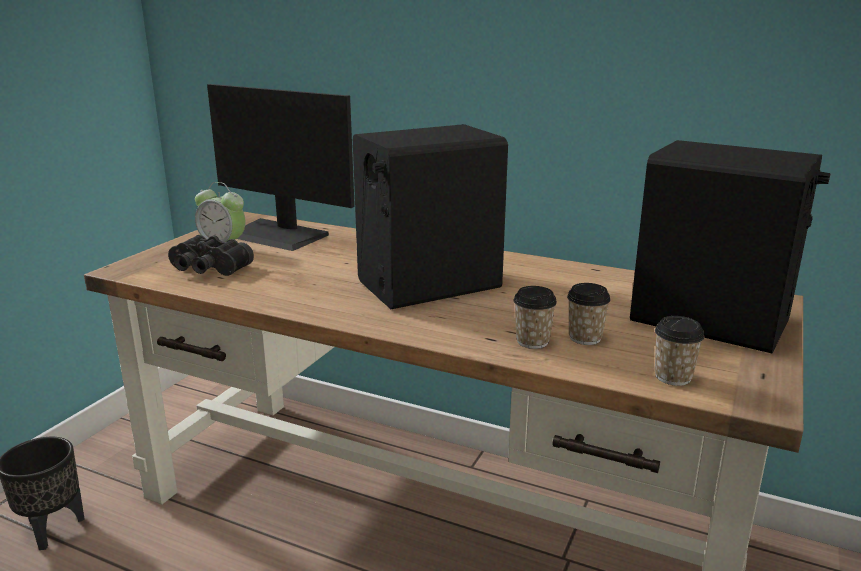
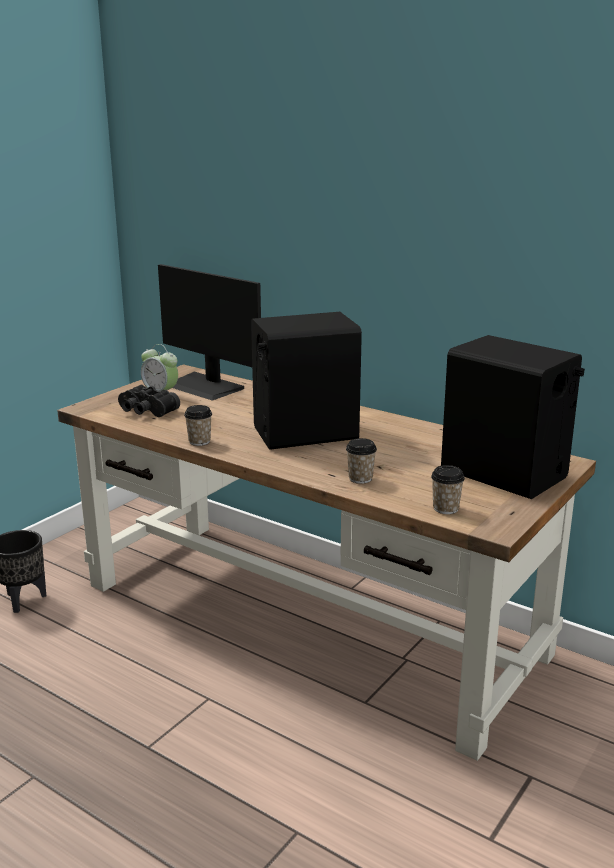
camera: 10 degrees right, 0 degrees up
cup [567,283,611,345] -> cup moved to [184,405,212,446]

